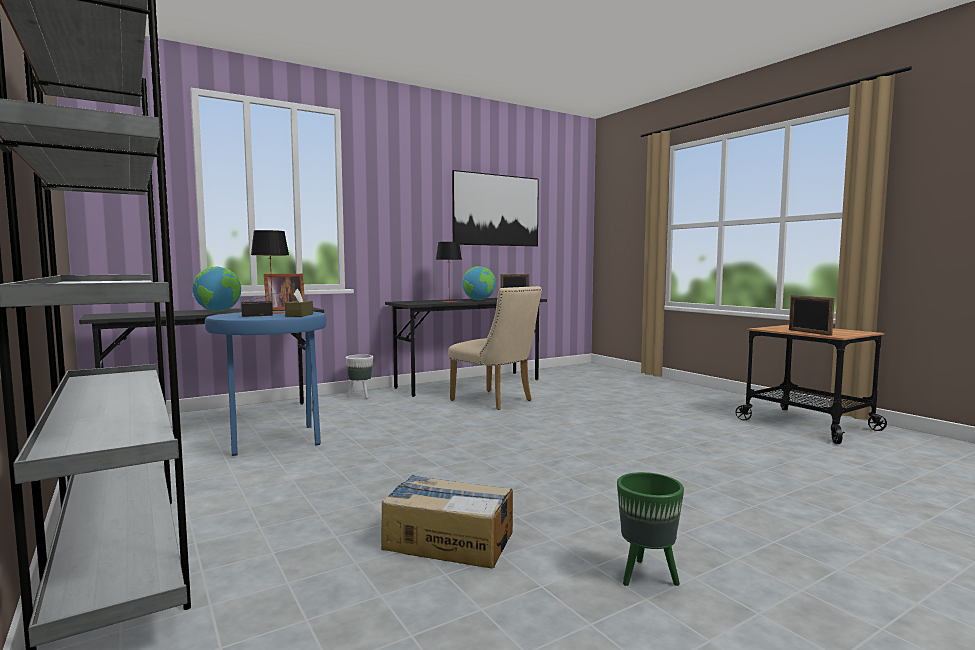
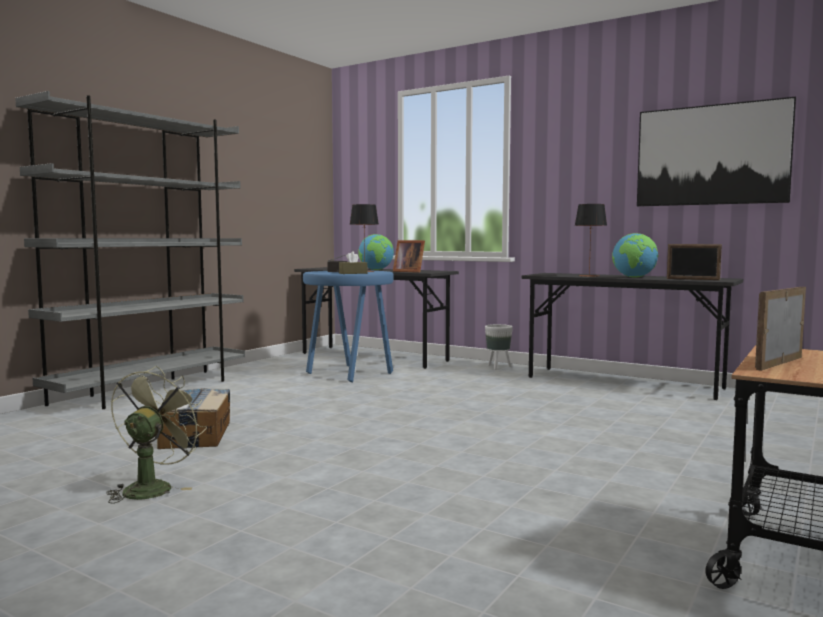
camera: 65 degrees right, 0 degrees up
beige chair [448,286,542,410] -> none
green planter [617,472,684,586] -> green fan [106,366,207,504]

